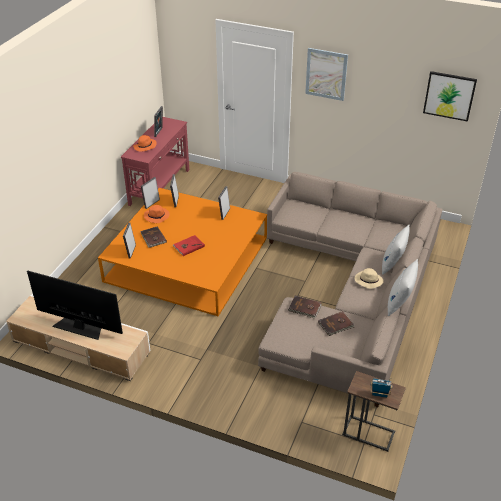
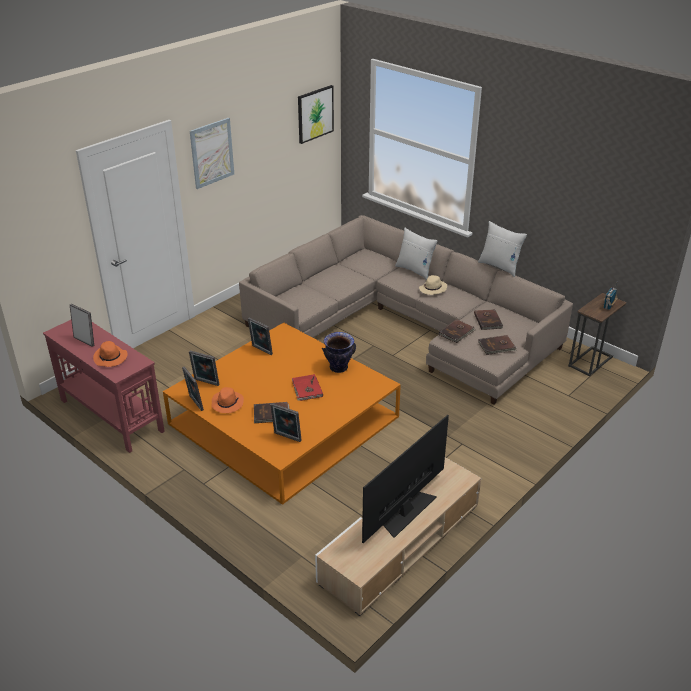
camera: 70 degrees left, 5 degrees down
none -> vase [322,332,356,373]
none -> brown book [478,335,517,355]

